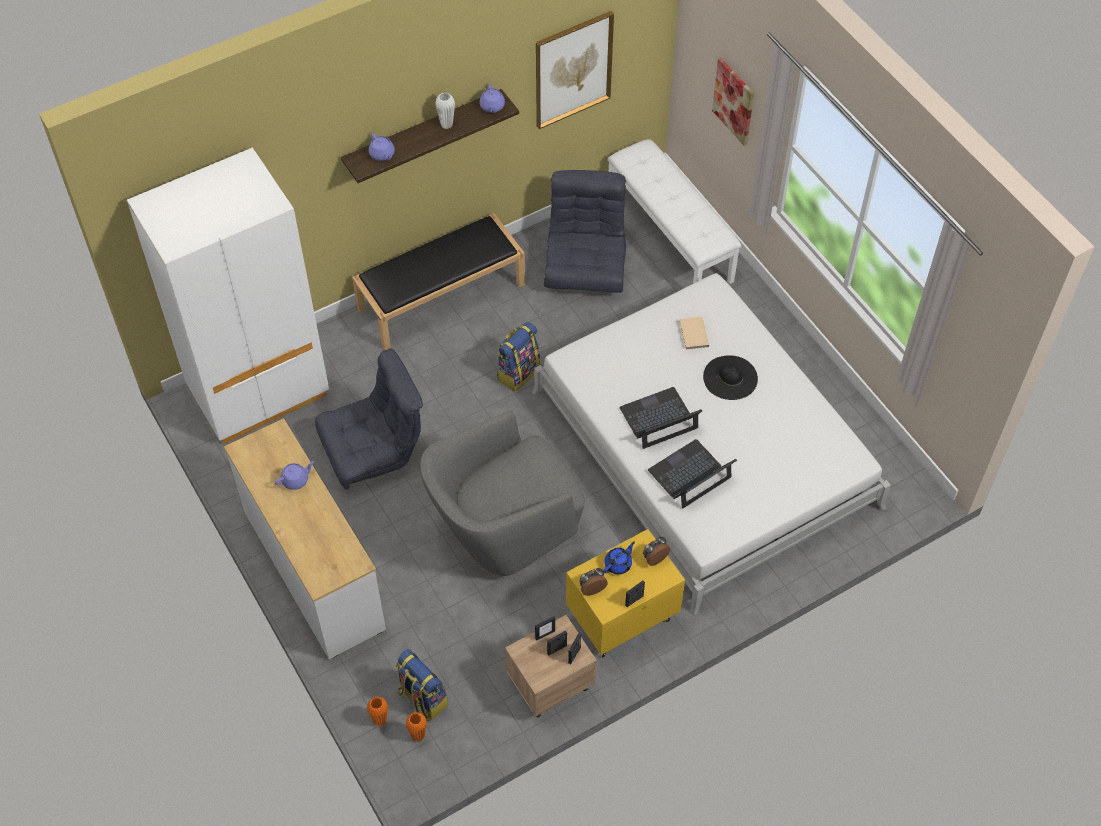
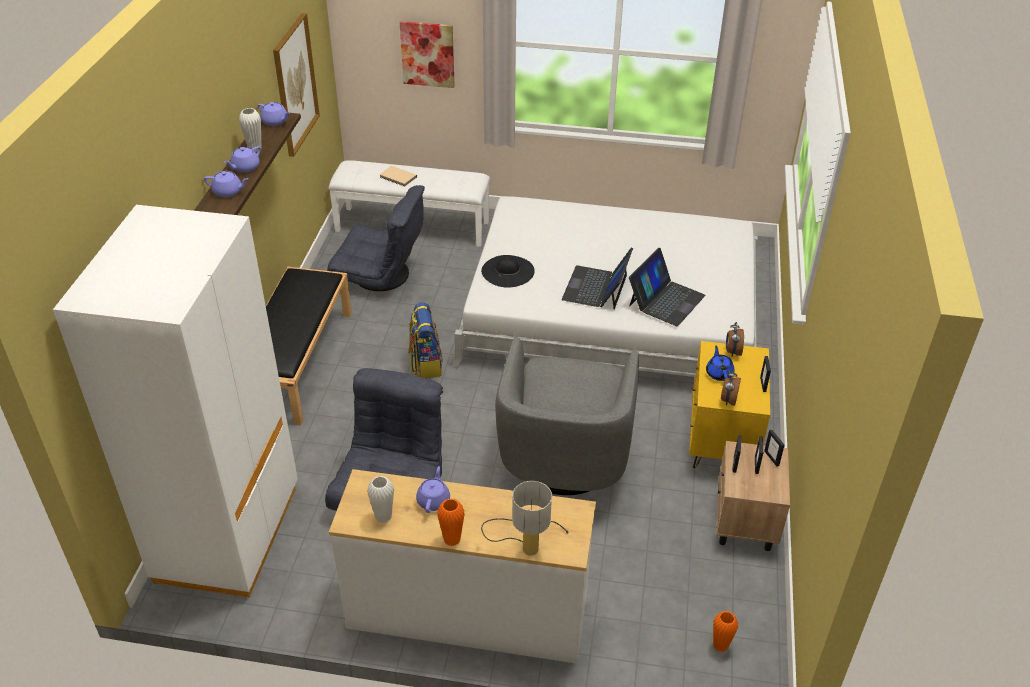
camera: 50 degrees left, 15 degrees down
orange vase [367,697,388,726] -> orange vase moved to [437,498,465,546]
backpack [396,649,448,721] -> none
grey armchair [544,170,626,293] -> grey armchair turned 150 degrees clockwise [327,185,425,291]
laptop [648,439,737,509] -> laptop turned 150 degrees counterclockwise [629,248,705,326]
beige book [679,317,709,350] -> beige book moved to [379,166,417,187]
black hat [703,355,758,400] -> black hat moved to [481,255,535,288]
none -> purple teapot [224,146,261,173]
none -> white vase [367,476,394,523]
none -> table lamp [481,481,569,555]

